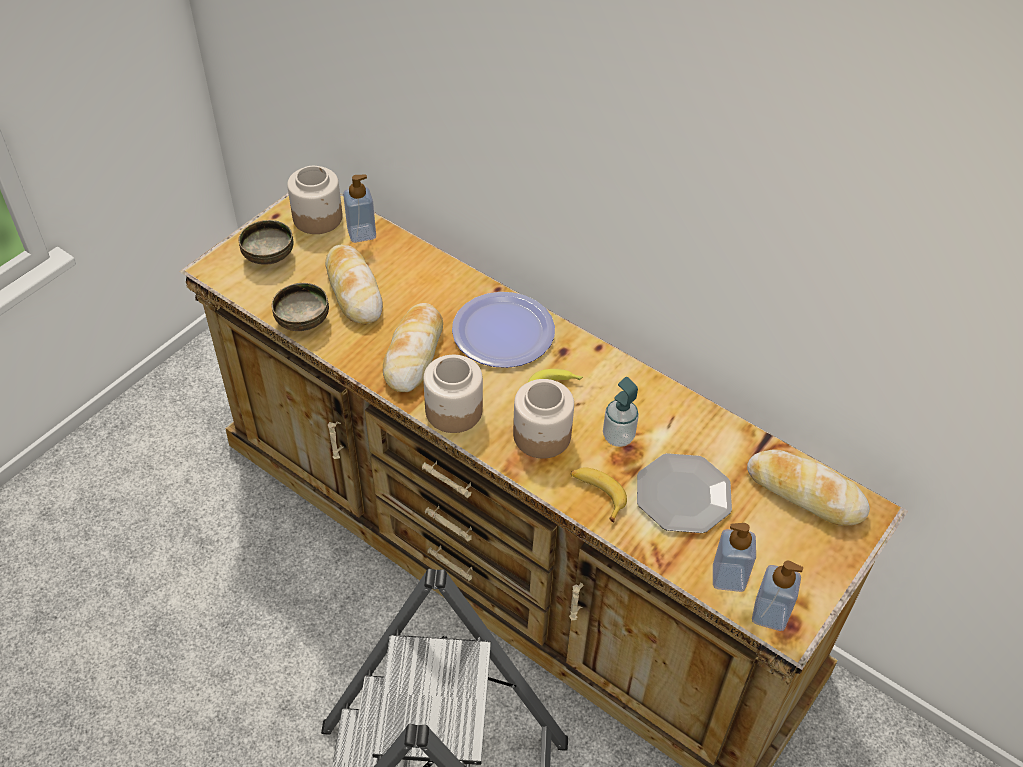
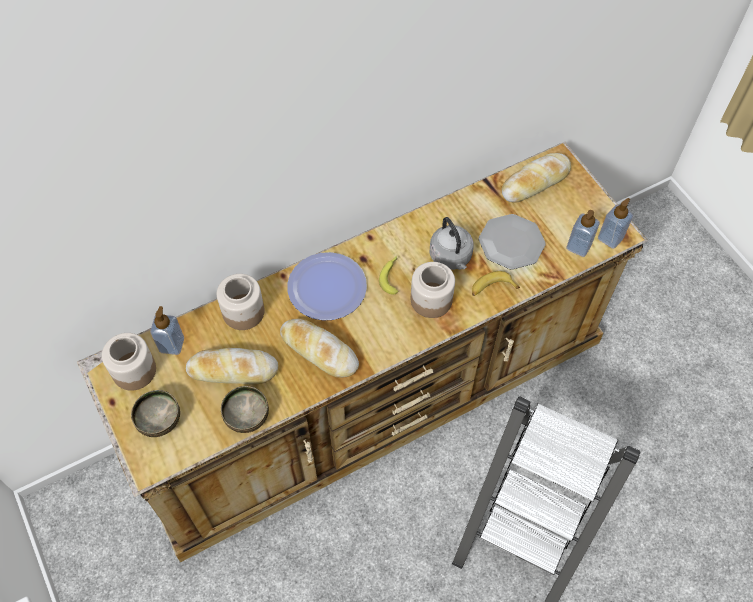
camera: 65 degrees left, 10 degrees up
jar [423,355,483,433] -> jar moved to [217,274,265,330]
soap dispenser [603,377,639,447] -> grey kettle [430,217,474,270]

